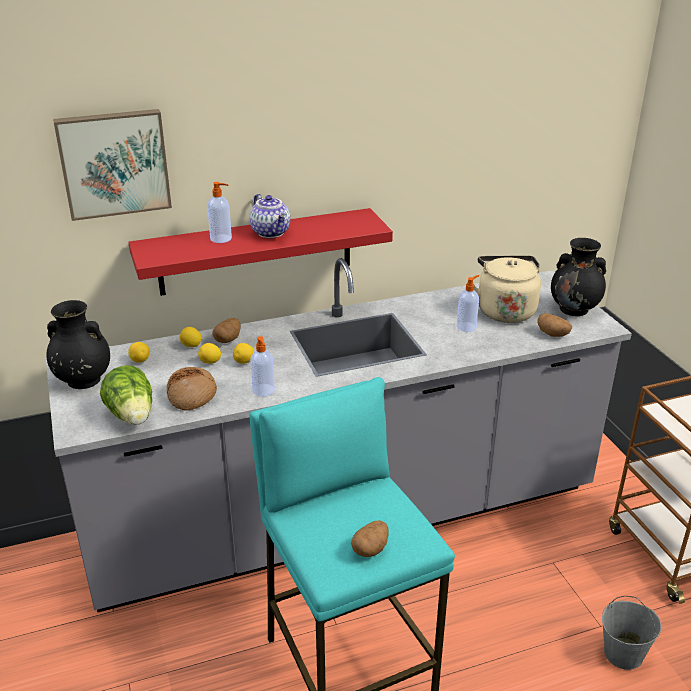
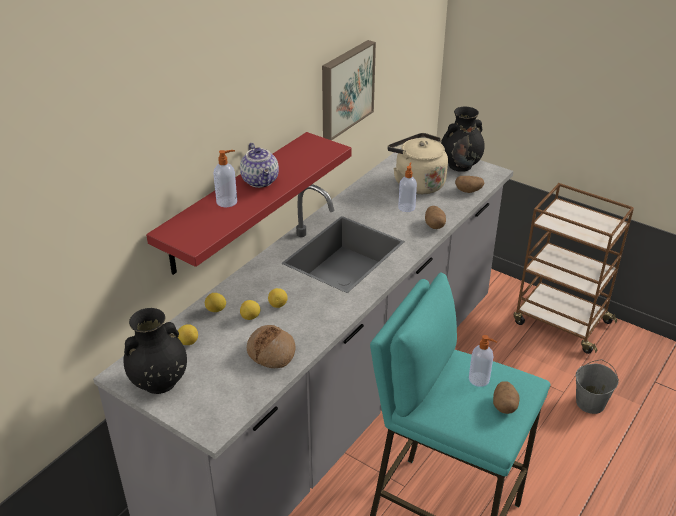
camera: 35 degrees left, 5 degrees up
picture [53,109,172,221] -> picture moved to [322,40,376,140]
lettuce [100,365,152,425] -> none
potato [212,318,241,343] -> potato moved to [425,206,446,229]
teapot [250,194,290,238] -> teapot turned 45 degrees clockwise [240,143,279,188]
soap dispenser [250,336,275,397] -> soap dispenser moved to [469,335,497,387]

